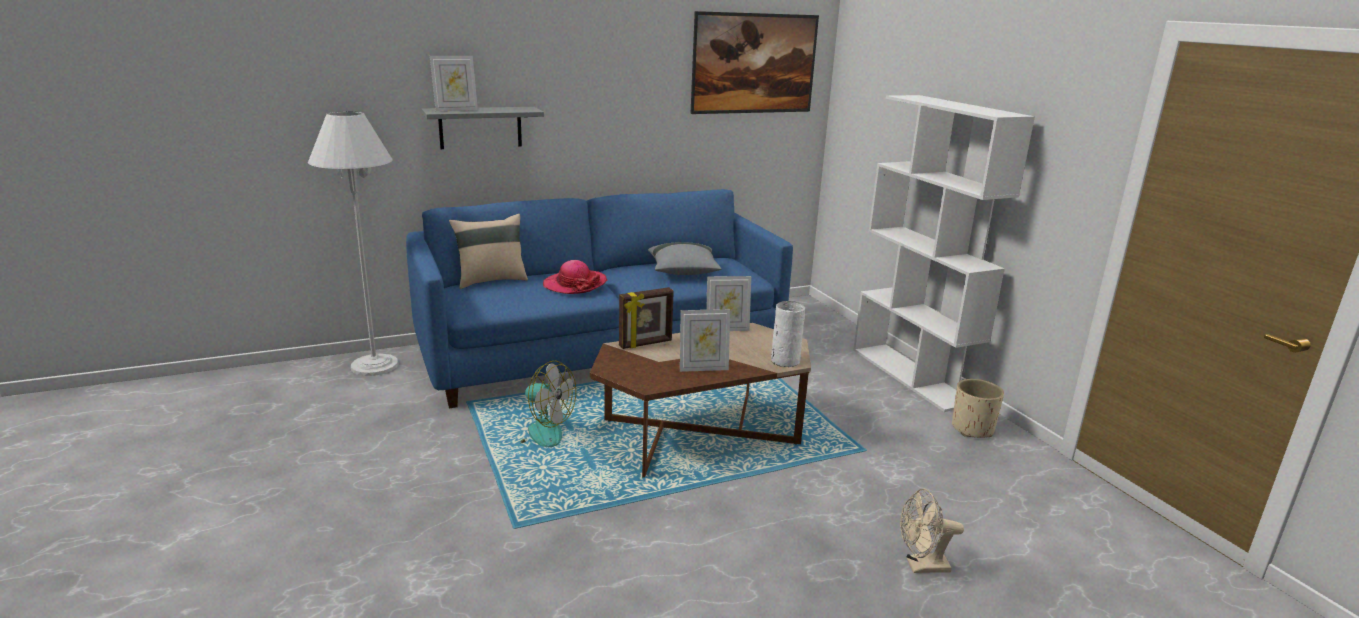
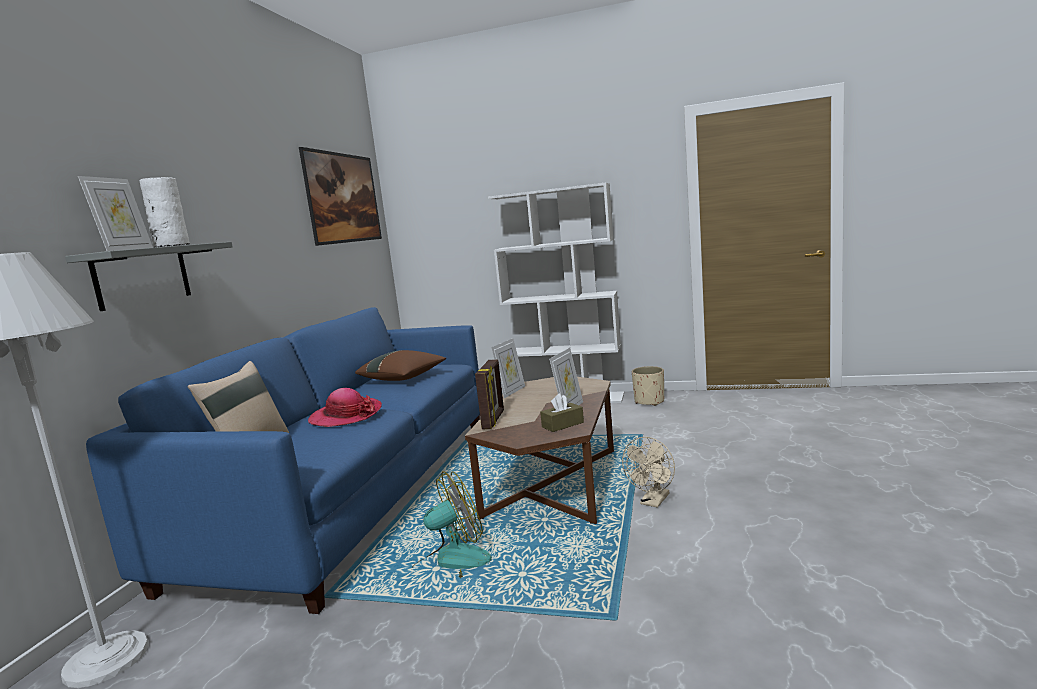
camera: 50 degrees left, 10 degrees down
grey pillow [648,243,722,275] -> brown pillow [355,350,446,381]
white vase [771,301,805,367] -> white vase moved to [140,177,190,247]
beige fan [900,488,964,573] -> beige fan moved to [622,437,675,507]
none -> brown tissue box [540,393,584,432]

